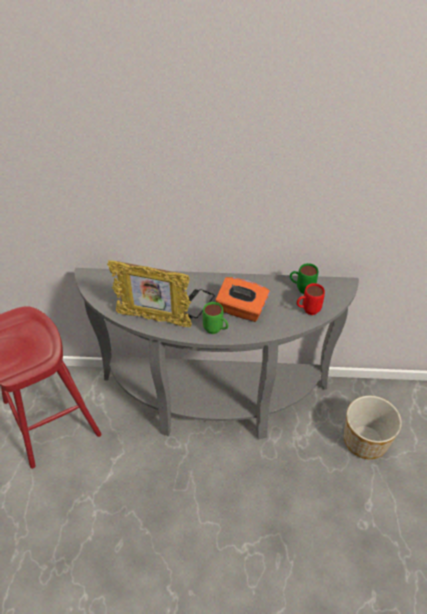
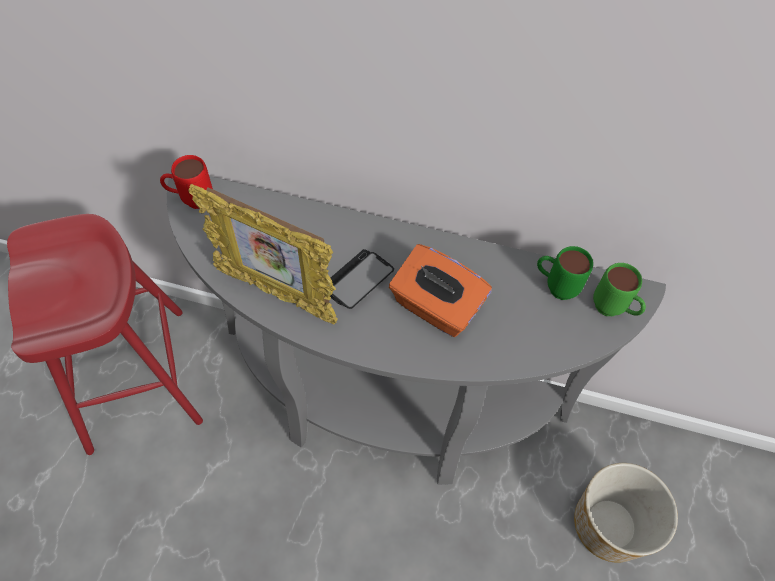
camera: 10 degrees right, 10 degrees up
green mug [203,302,228,334] -> green mug moved to [593,263,646,316]
red mug [297,283,325,315] -> red mug moved to [160,155,213,209]

